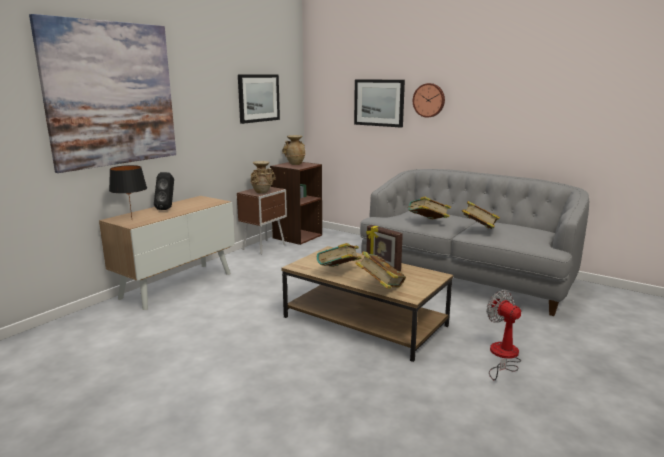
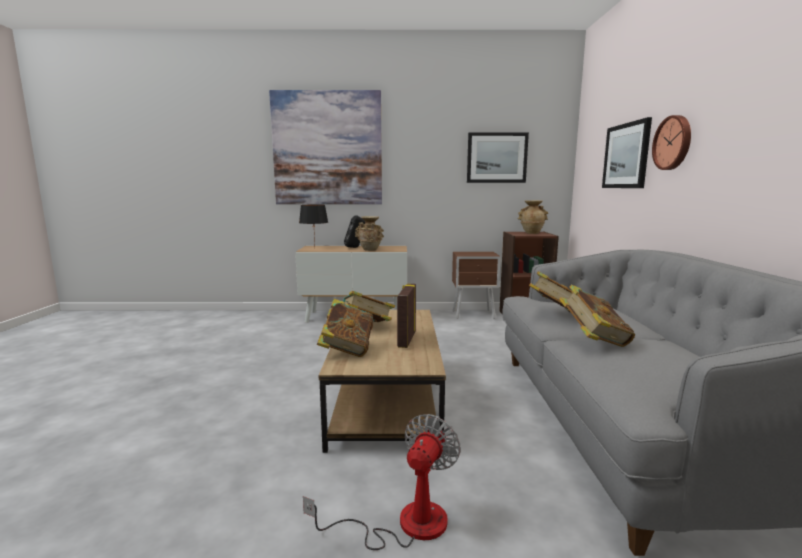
camera: 55 degrees right, 5 degrees down
beige vase [250,161,276,193] -> beige vase moved to [355,216,384,251]

